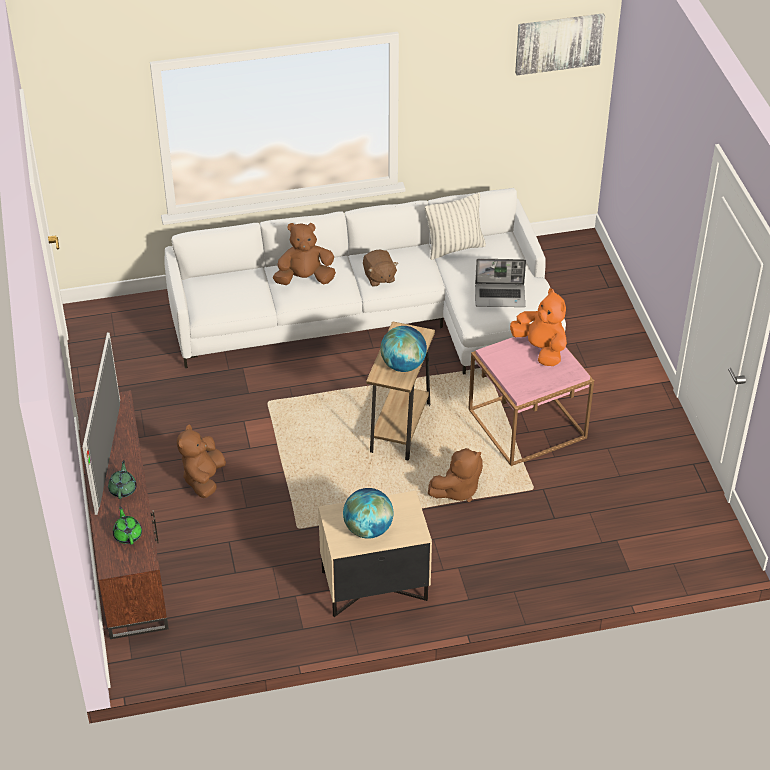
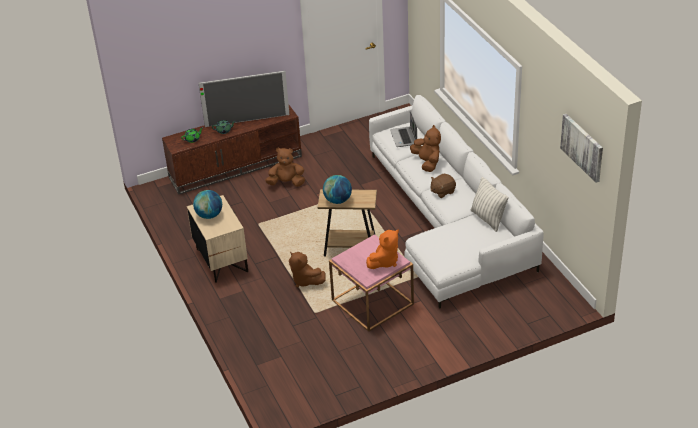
camera: 80 degrees right, 5 degrees down
laptop [475,259,526,307] -> laptop moved to [390,111,417,147]

